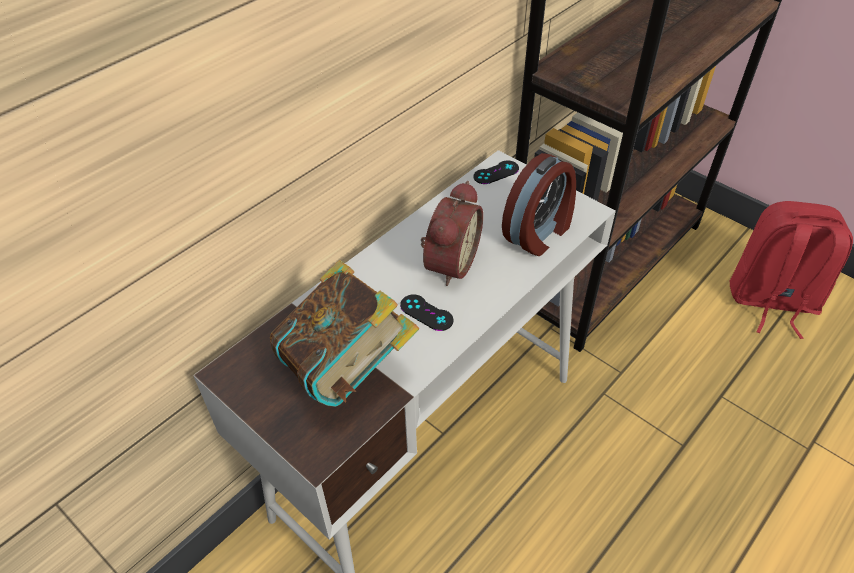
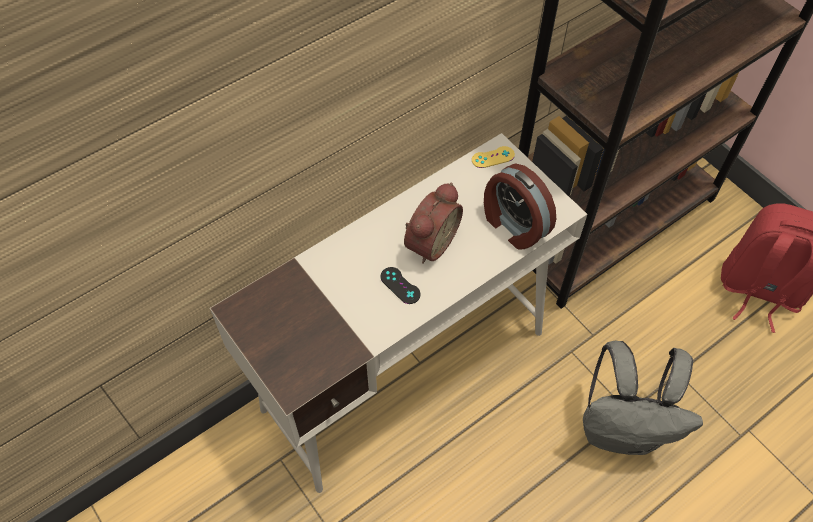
camera: 10 degrees right, 10 degrees up
book [270,260,419,407] -> none
black game controller [473,160,519,184] -> yellow game controller [472,146,515,168]
alarm clock [502,153,576,256] -> alarm clock turned 90 degrees clockwise [484,163,556,250]
none -> grey backpack [583,340,703,455]

